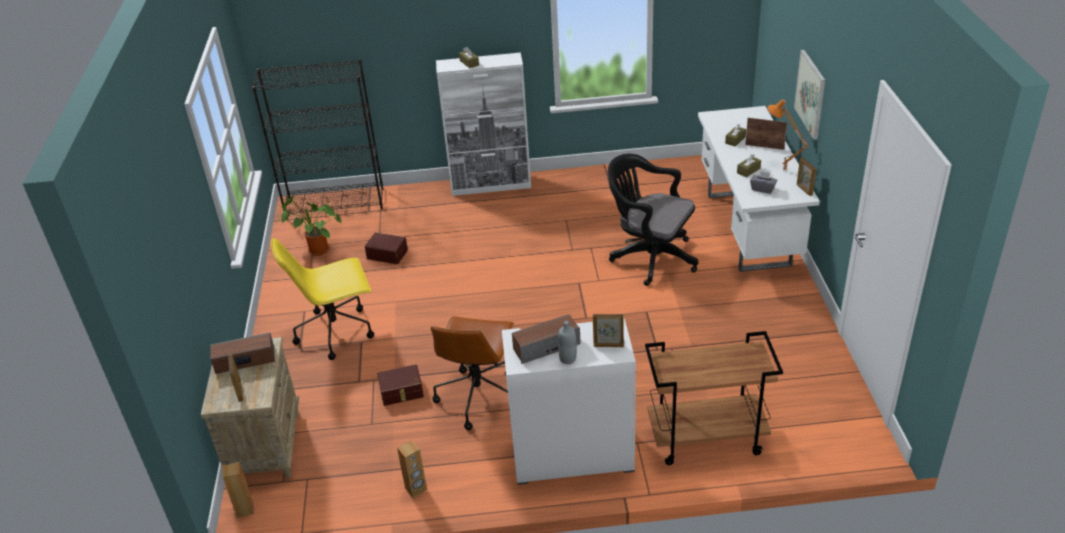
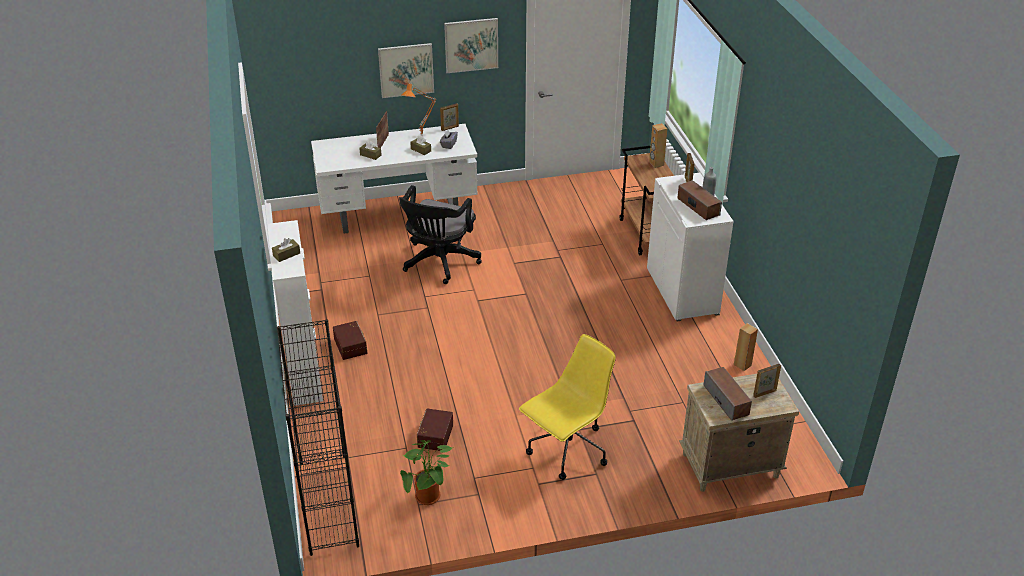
camera: 100 degrees left, 0 degrees up
brown speaker [222,462,254,518] -> brown speaker moved to [649,123,667,168]
yellow office chair [271,237,374,360] -> yellow office chair turned 105 degrees counterclockwise [519,334,616,480]
brown storage box [377,364,424,406] -> brown storage box moved to [333,321,367,360]
brown office chair [431,316,514,430] -> none
none -> picture [444,18,498,73]

